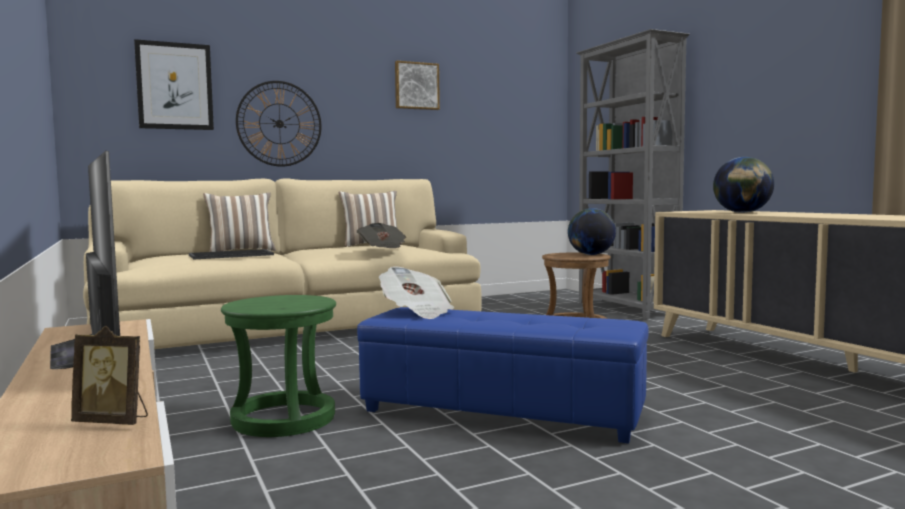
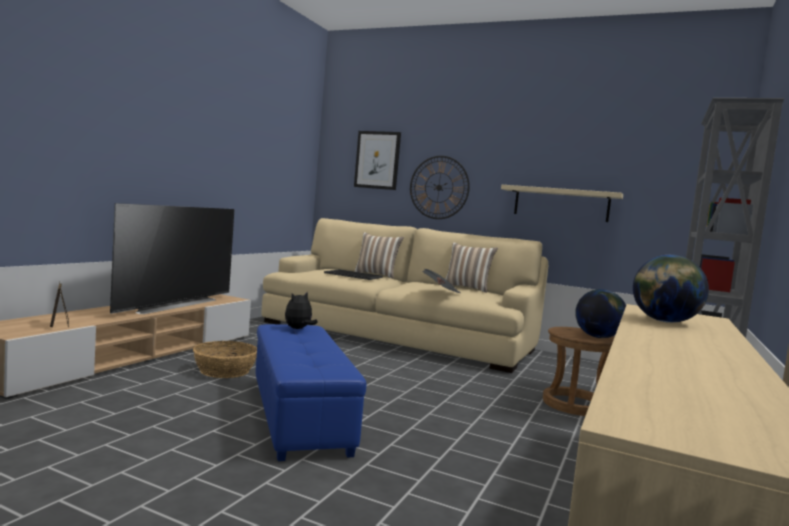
camera: 50 degrees right, 0 degrees up
green stool [221,295,336,437] -> basket [193,341,257,378]
newspaper [379,266,454,319] -> plush toy [285,292,318,329]
picture [395,61,440,110] -> none
none -> beige shelf [501,185,623,222]

